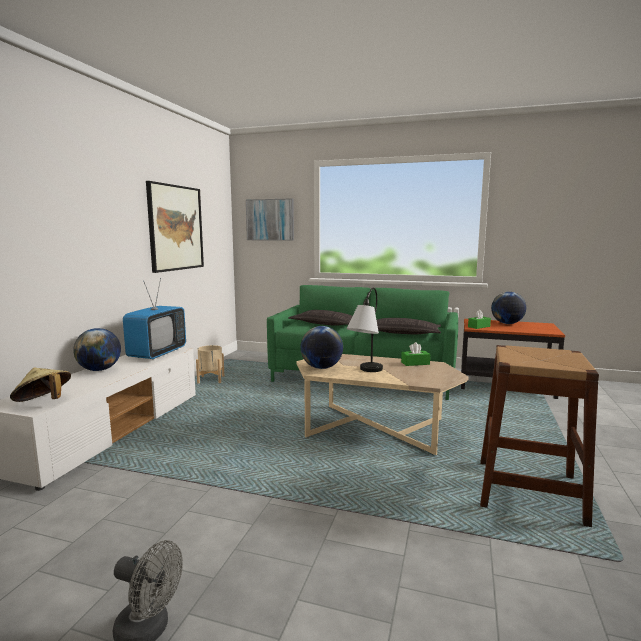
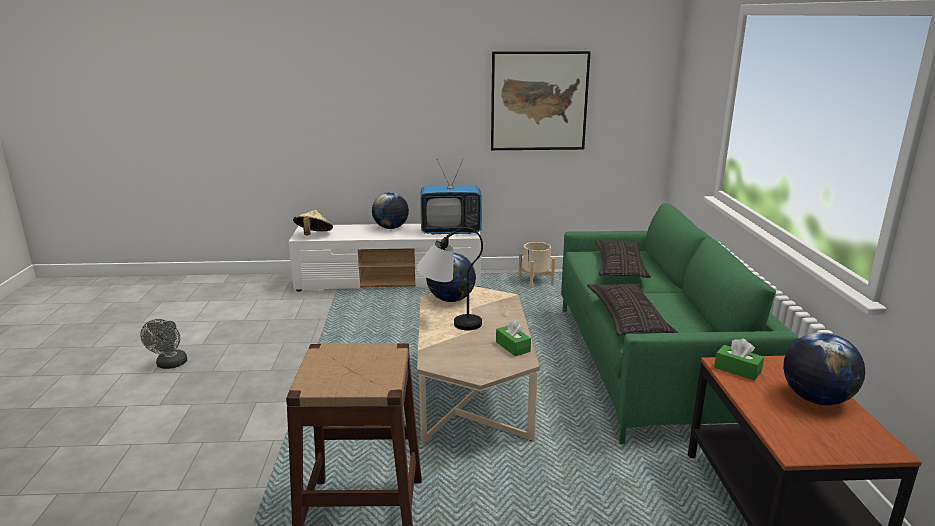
camera: 70 degrees right, 10 degrees up
picture [246,198,294,241] -> none

